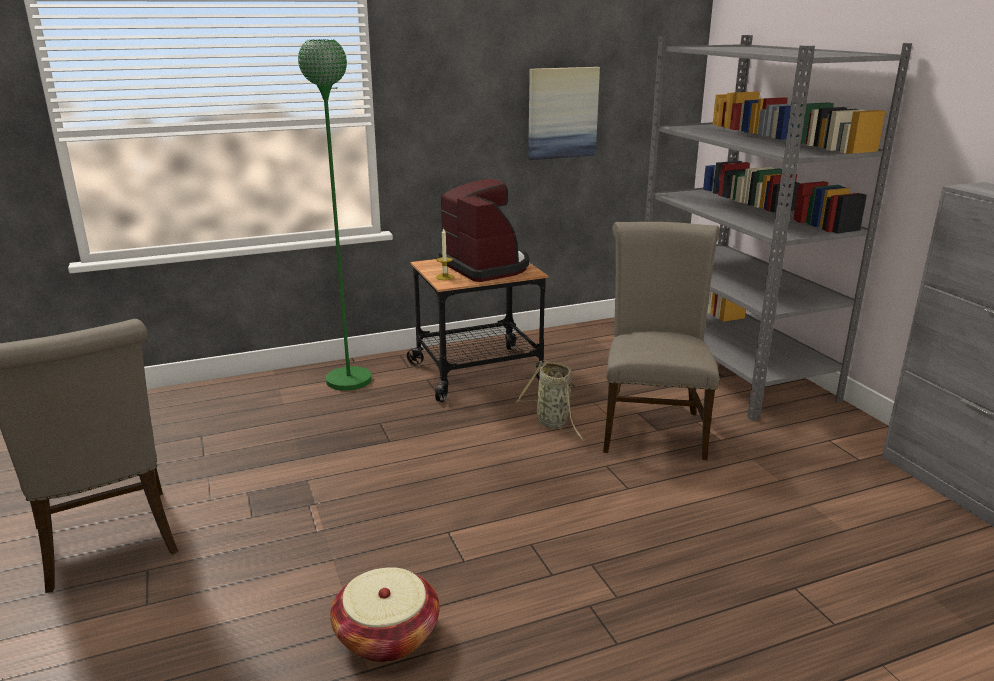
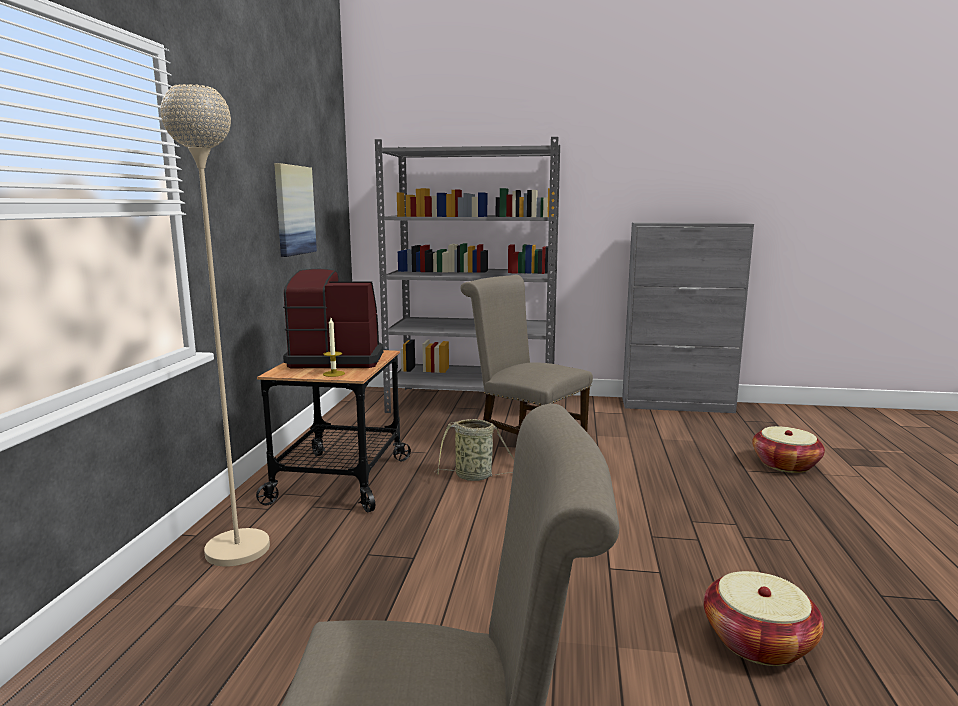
camera: 60 degrees left, 10 degrees down
green floor lamp [298,39,372,391] -> beige floor lamp [160,84,270,567]
none -> basket [752,426,825,473]

